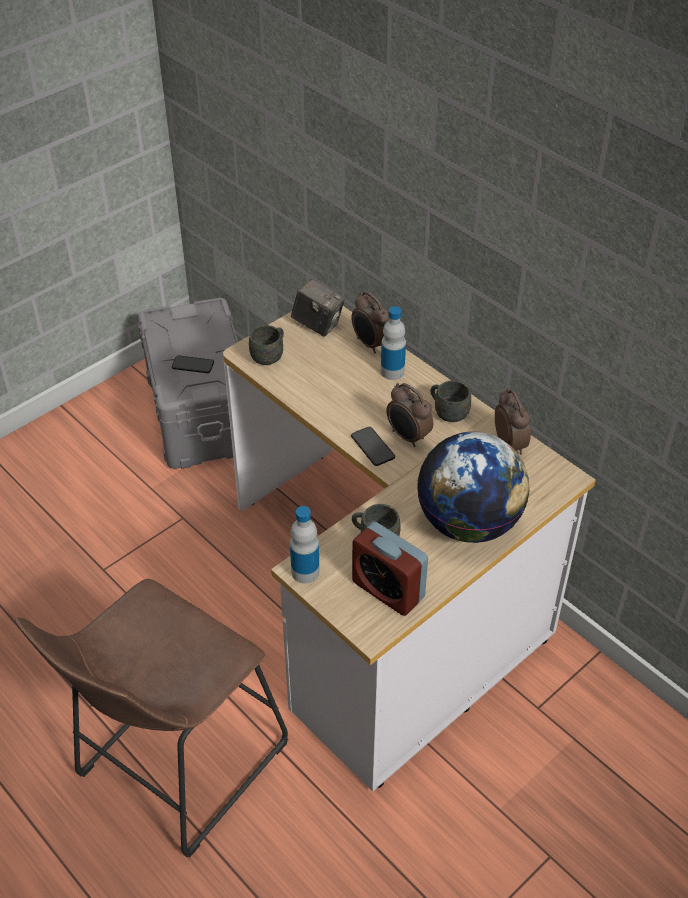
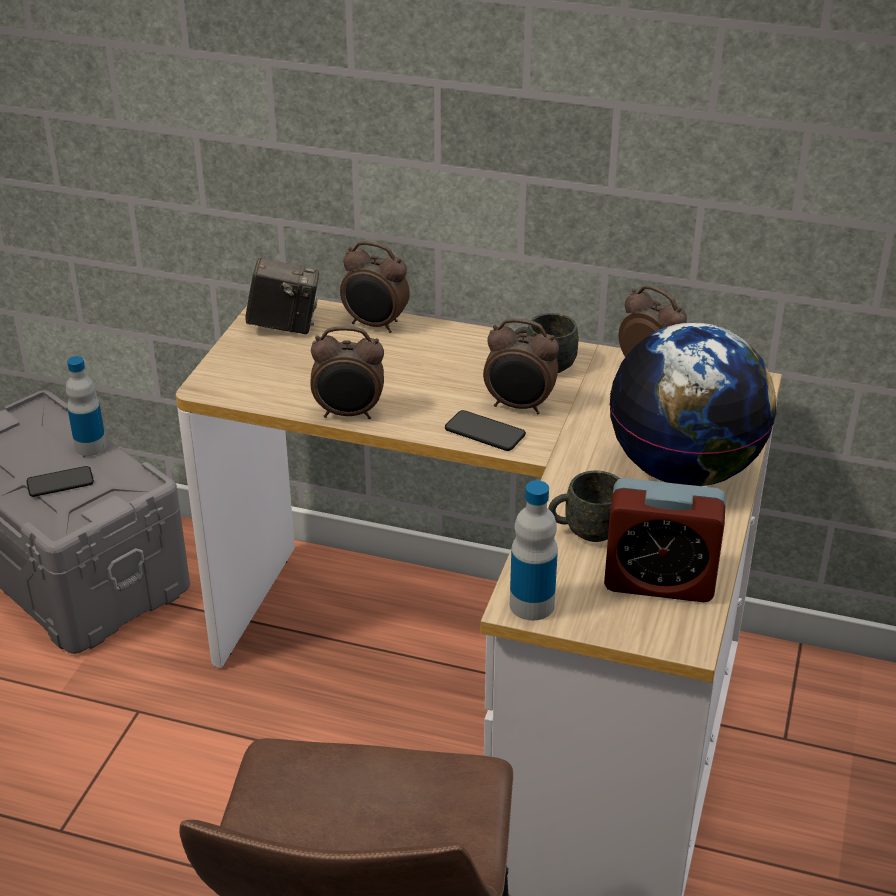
camera: 30 degrees left, 10 degrees down
grey mug [249,325,284,365] -> none
bottle [381,306,406,380] -> bottle moved to [66,356,107,456]
none -> alarm clock [311,326,384,419]

